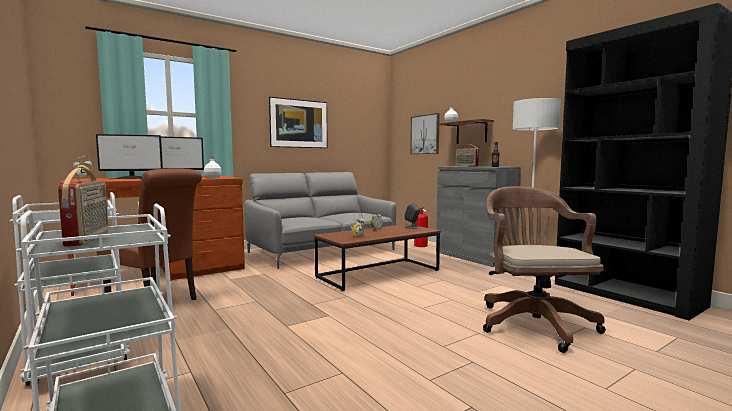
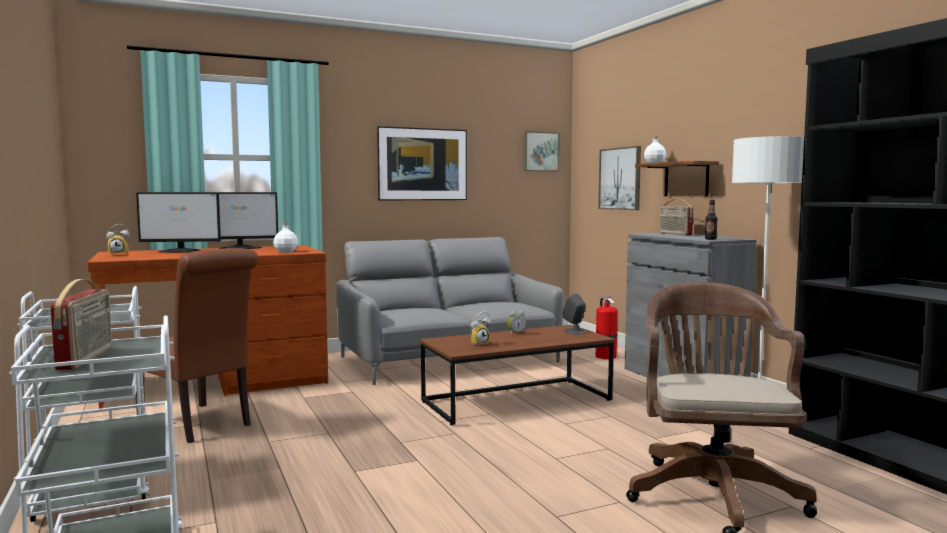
camera: 10 degrees right, 0 degrees up
none -> picture [523,131,560,171]

